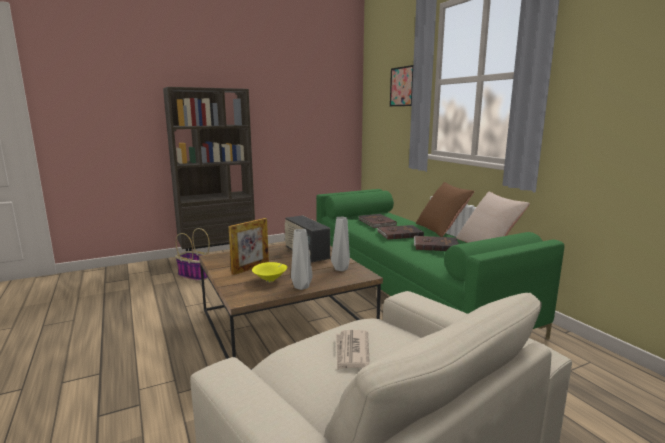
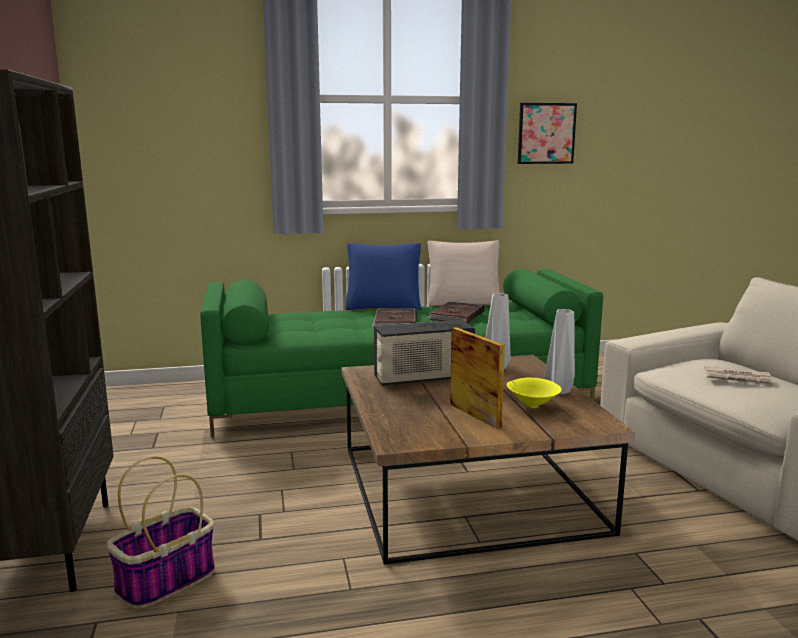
camera: 75 degrees left, 0 degrees up
brown book [359,214,397,228] -> none
picture [390,65,413,106] -> picture moved to [518,103,577,164]
brown pillow [416,182,474,237] -> blue pillow [346,243,422,310]

